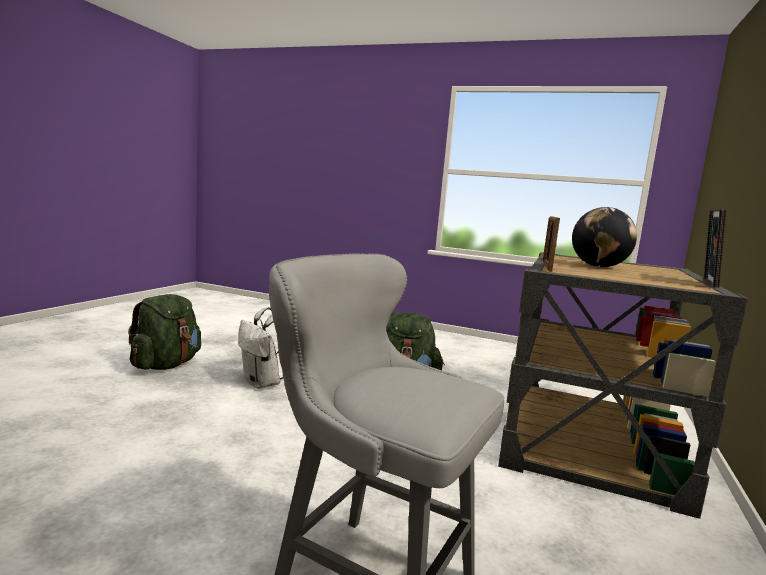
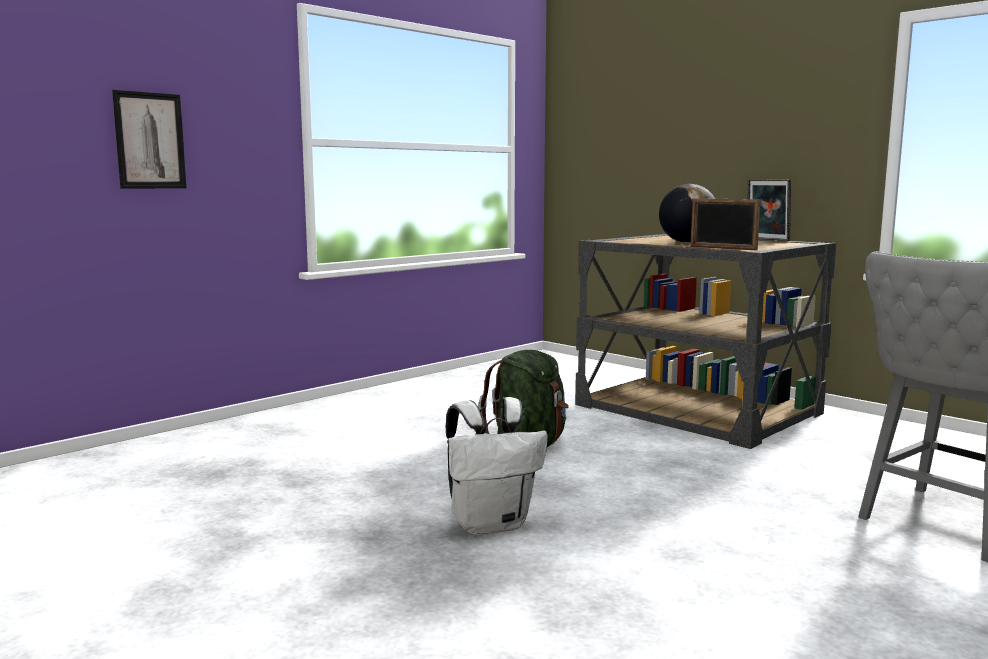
camera: 65 degrees left, 0 degrees up
green backpack [128,294,201,370] -> none
none -> picture [112,90,187,189]

